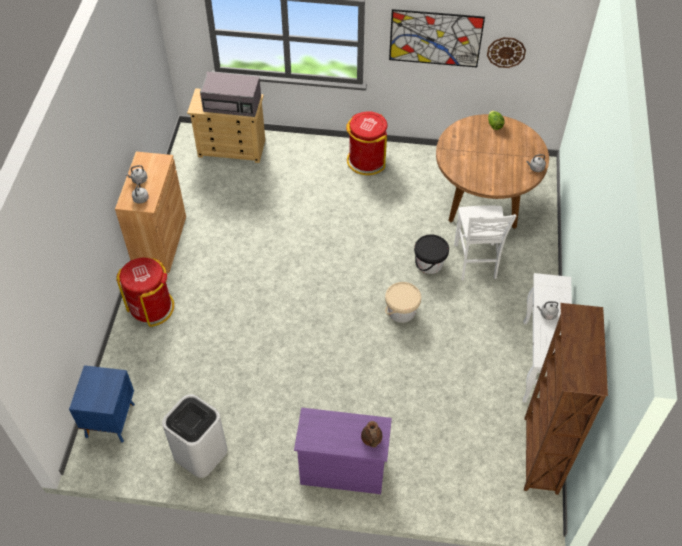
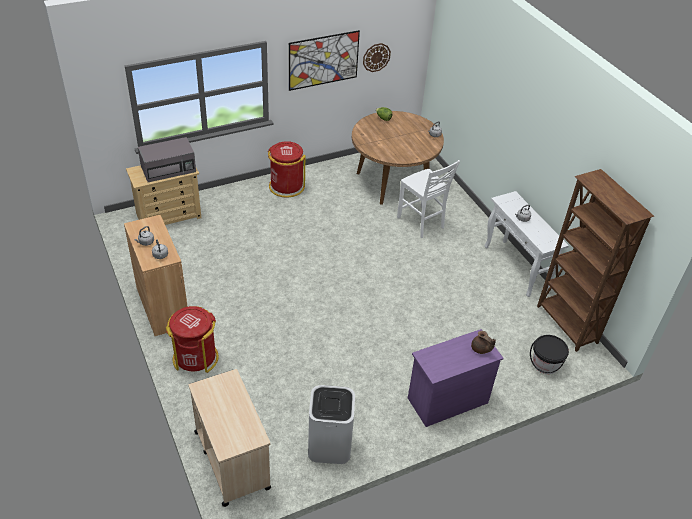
camera: 35 degrees left, 10 degrees down
blue nightstand [69,365,135,442] -> beige cart [189,369,271,507]
beige bucket [385,282,421,323] -> none
black bucket [414,234,449,274] -> black bucket moved to [530,335,569,374]

